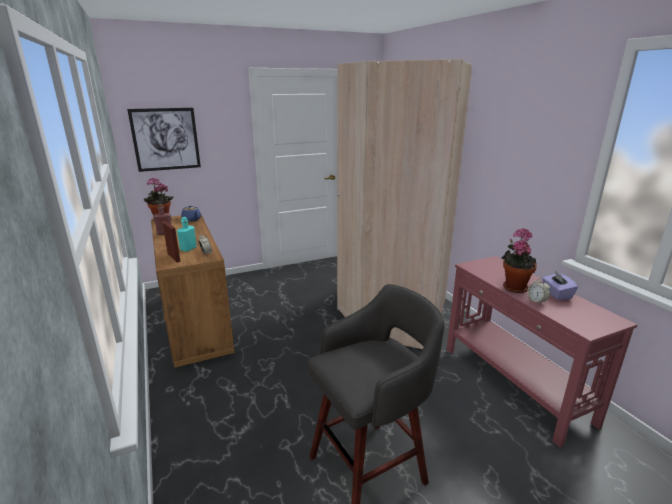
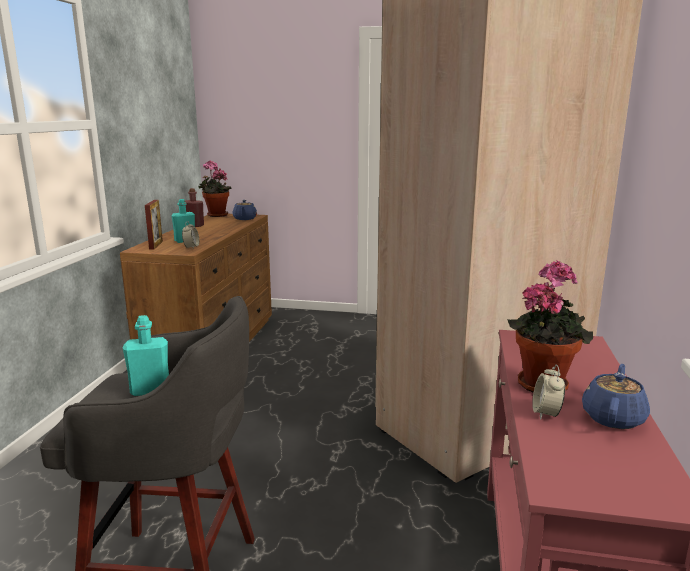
camera: 35 degrees right, 5 degrees down
picture [127,108,201,172] -> none
purple tissue box [542,271,578,300] -> blue teapot [582,364,650,429]
none -> turquoise bottle [123,315,169,396]

